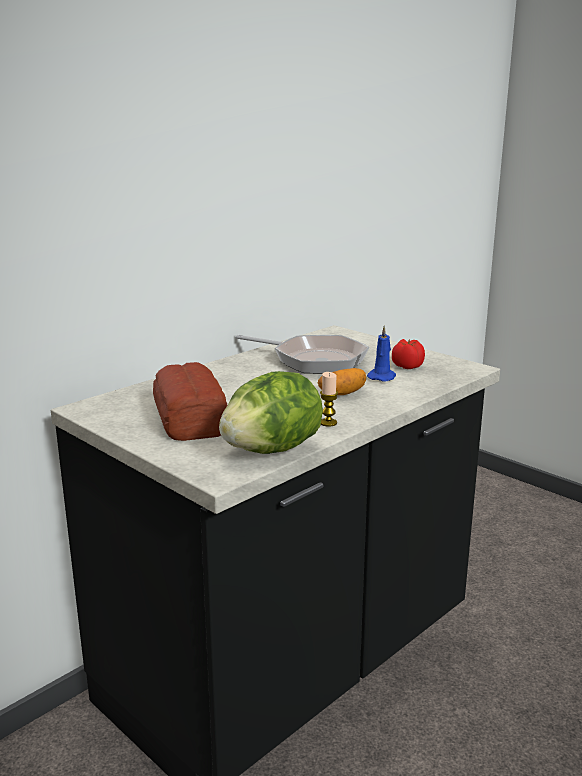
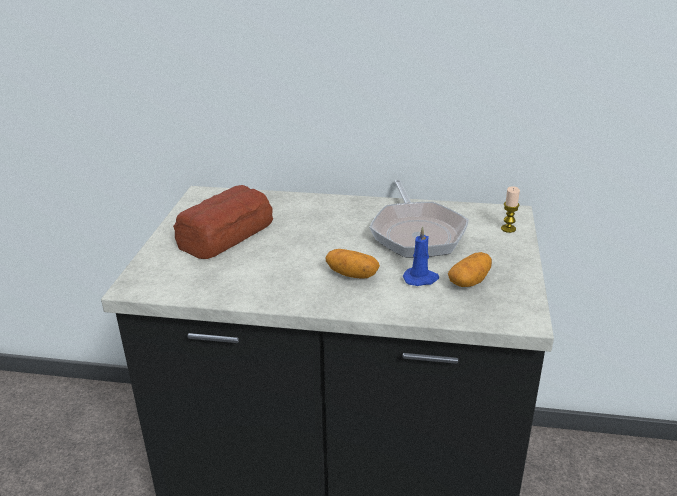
camera: 55 degrees right, 10 degrees up
lettuce [219,371,323,454] -> none
candle [320,372,338,427] -> candle moved to [501,186,520,233]
tomato [392,339,425,369] -> potato [448,252,492,287]

